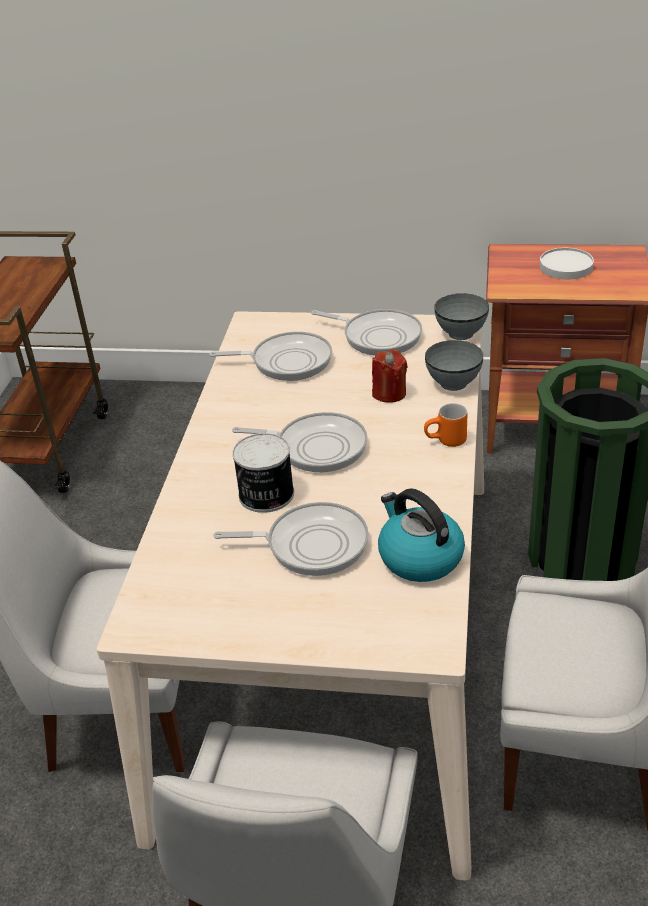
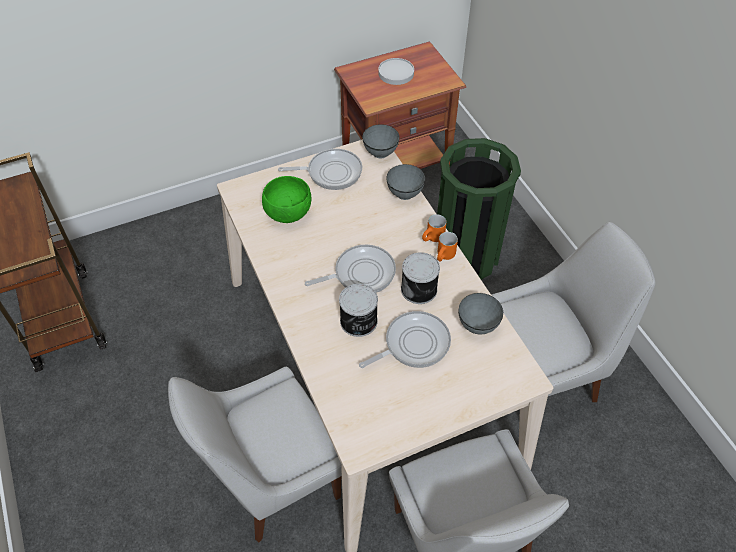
camera: 35 degrees left, 15 degrees up
frying pan [209,332,332,381] -> green bowl [262,176,311,223]
red candle [372,349,408,403] -> none
kettle [378,488,465,582] -> grey bowl [458,293,503,335]
none -> can [401,252,440,304]
none -> orange mug [437,232,458,261]

